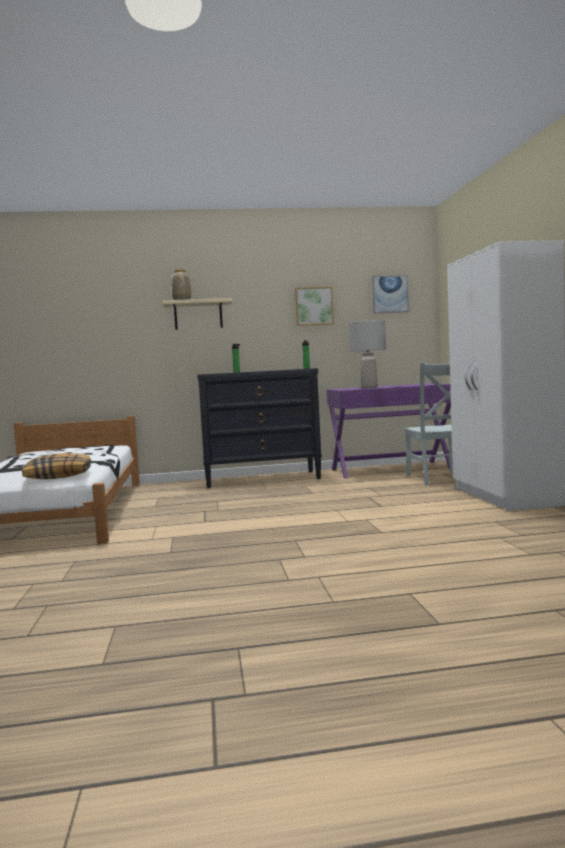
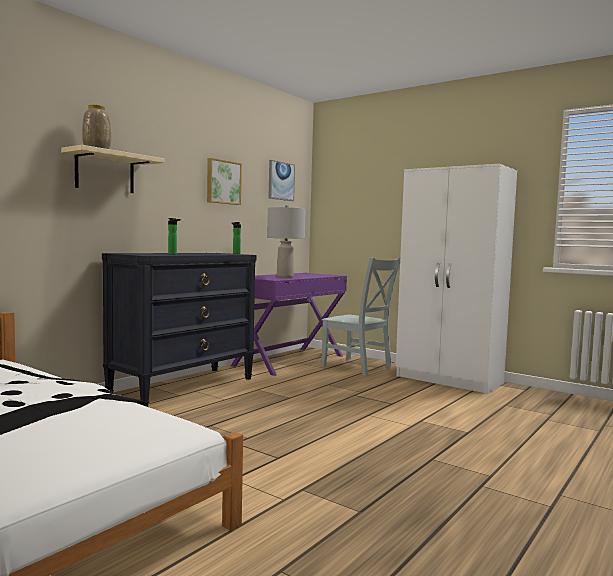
camera: 45 degrees left, 0 degrees up
pillow [22,453,91,479] -> none

